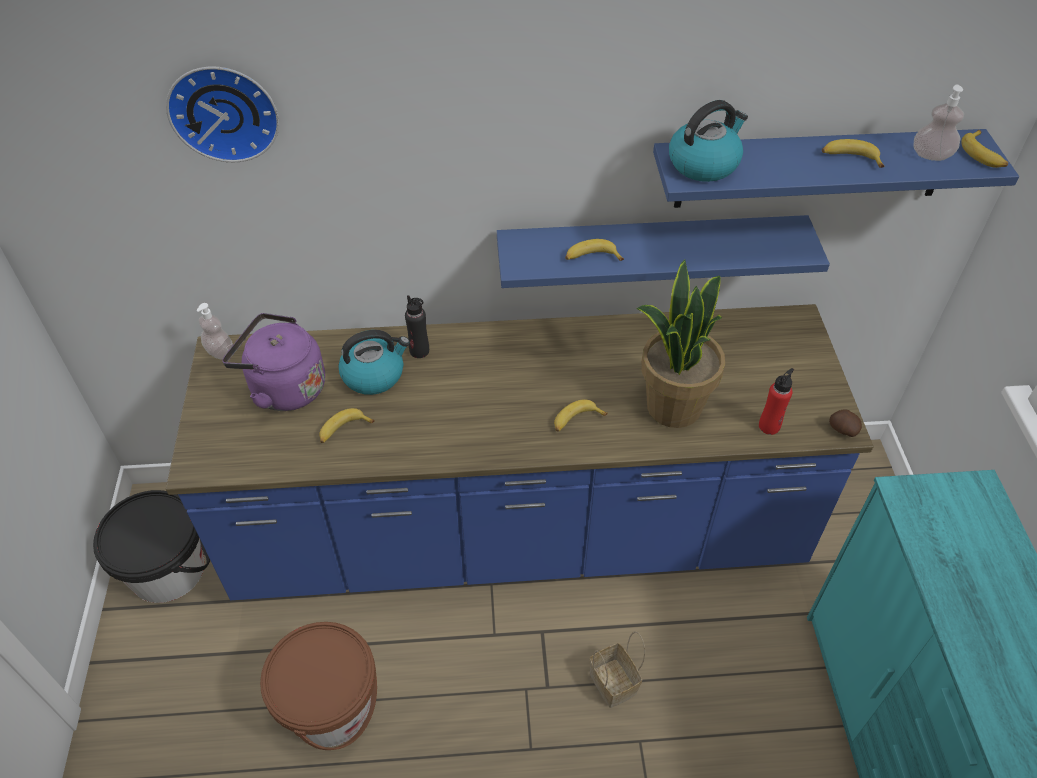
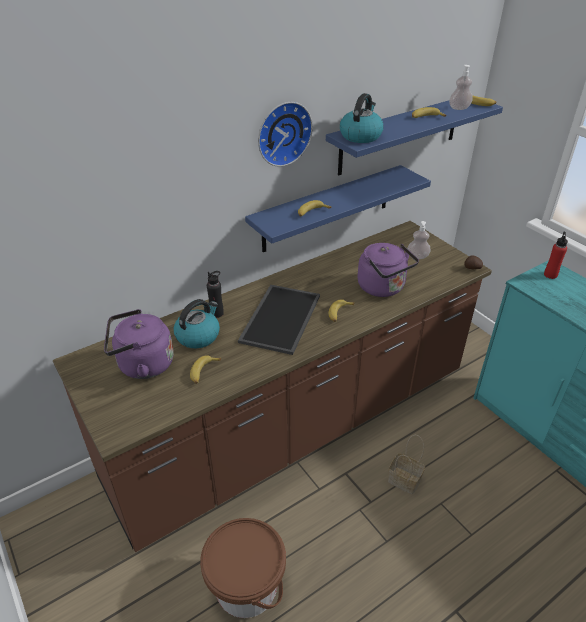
camera: 30 degrees left, 10 degrees down
black bucket [93,490,210,603] -> none
wall clock [166,67,279,162] -> wall clock moved to [258,102,313,167]
blue counter [166,304,873,600] -> brown counter [53,221,492,552]
soap dispenser [197,303,233,359] -> soap dispenser moved to [407,221,431,259]
potted plant [636,259,725,428] -> purple kettle [357,243,419,297]
red bottle [759,368,794,435] -> red bottle moved to [544,231,568,279]
none -> tray [238,285,320,355]

